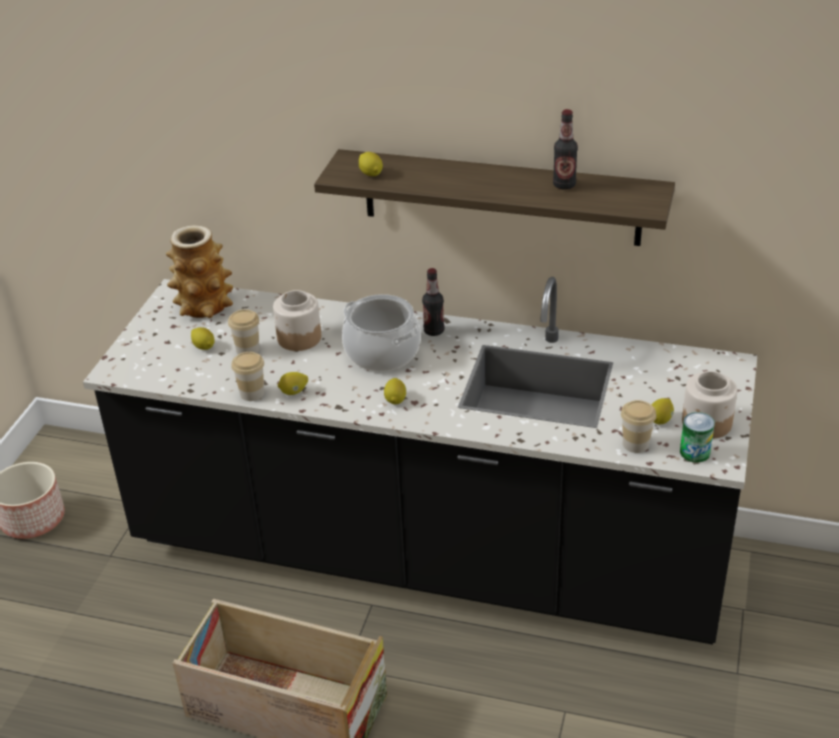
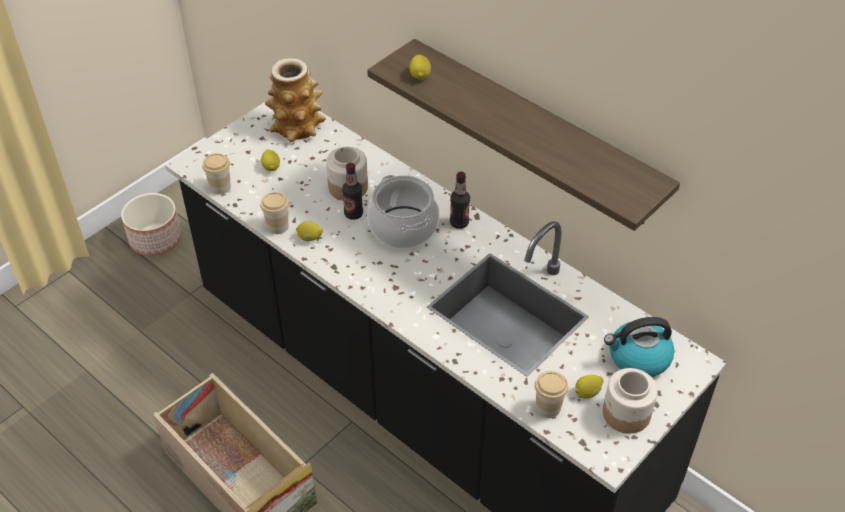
camera: 25 degrees right, 10 degrees up
cup [228,309,259,355] -> cup moved to [202,153,231,195]
lemon [384,378,406,404] -> none
bottle [553,109,578,190] -> bottle moved to [342,162,363,220]
can [680,412,715,462] -> none
none -> kettle [604,317,674,377]

